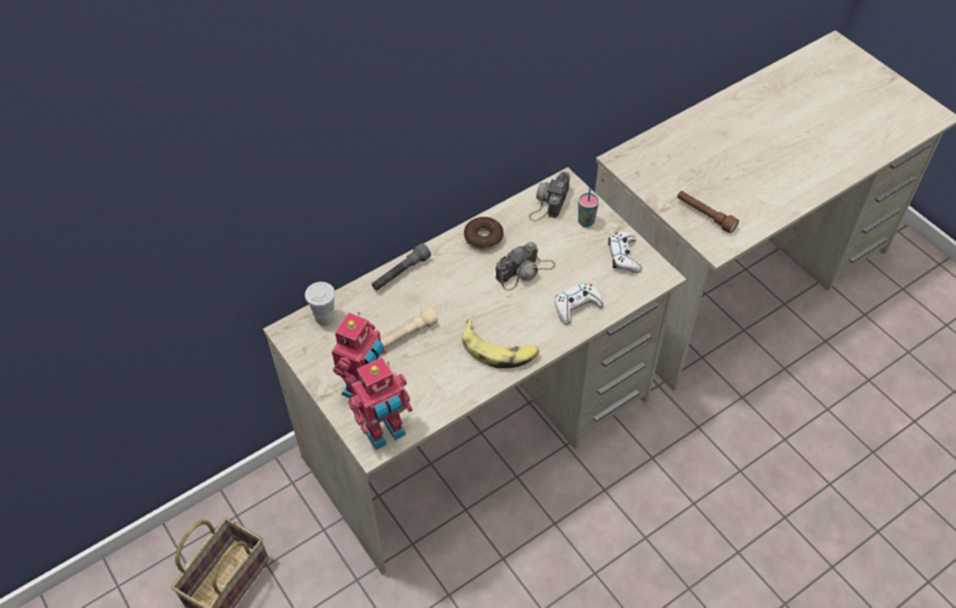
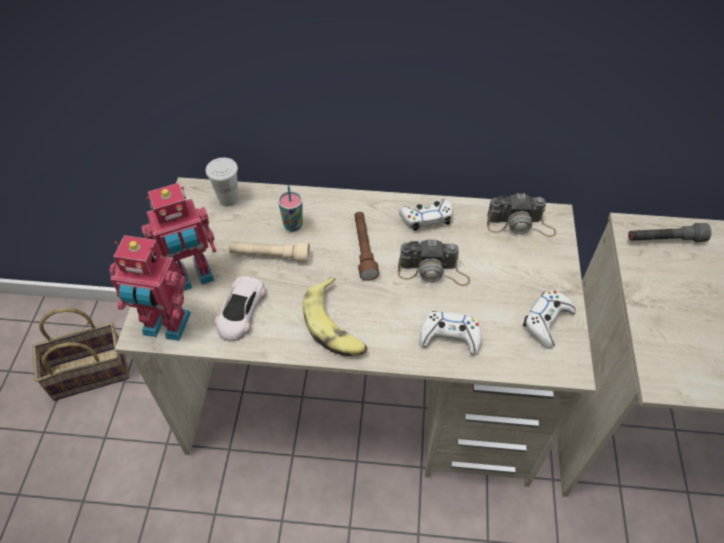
camera: 40 degrees right, 0 degrees up
grey flashlight [372,243,431,290] -> grey flashlight moved to [628,223,711,242]
donut [464,217,504,251] -> white game controller [399,199,453,231]
camera [529,171,570,222] -> camera turned 150 degrees counterclockwise [487,193,556,237]
cup [578,188,599,227] -> cup moved to [278,185,303,232]
brown flashlight [677,191,739,233] -> brown flashlight moved to [354,212,379,281]
none -> white toy car [214,276,267,342]

